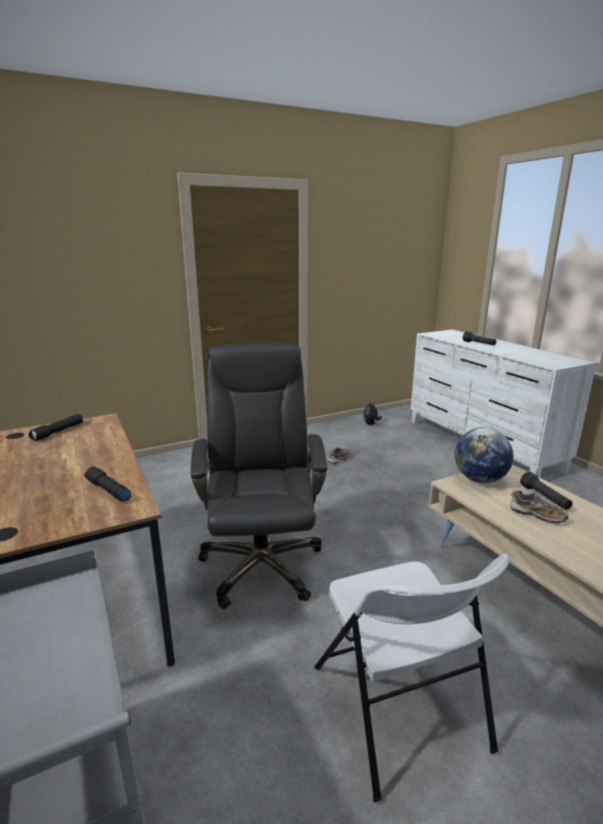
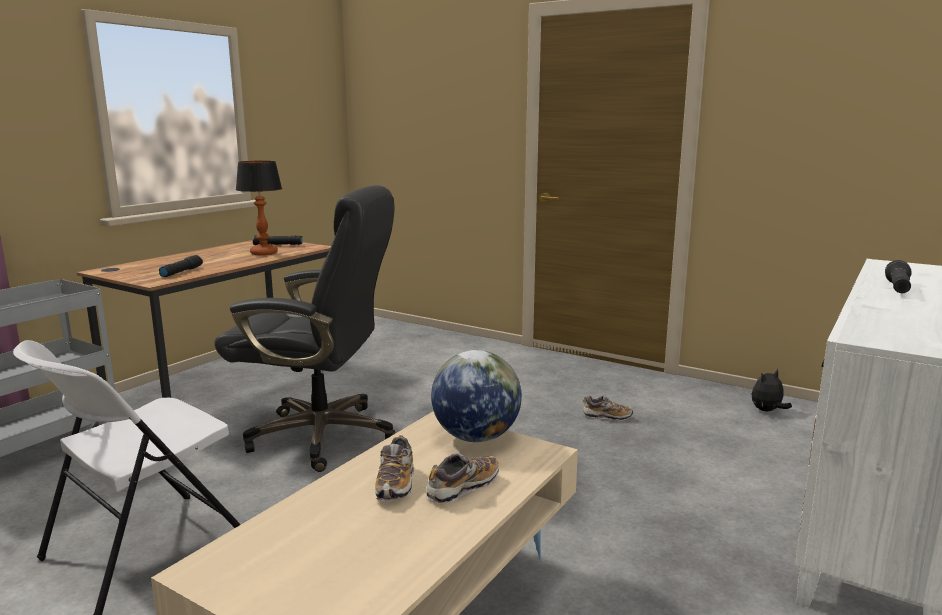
camera: 60 degrees right, 5 degrees down
black office chair [191,343,327,609] -> black office chair turned 45 degrees clockwise [214,185,395,472]
black flashlight [520,472,573,510] -> shoe [426,453,499,503]
none -> table lamp [236,161,282,256]

